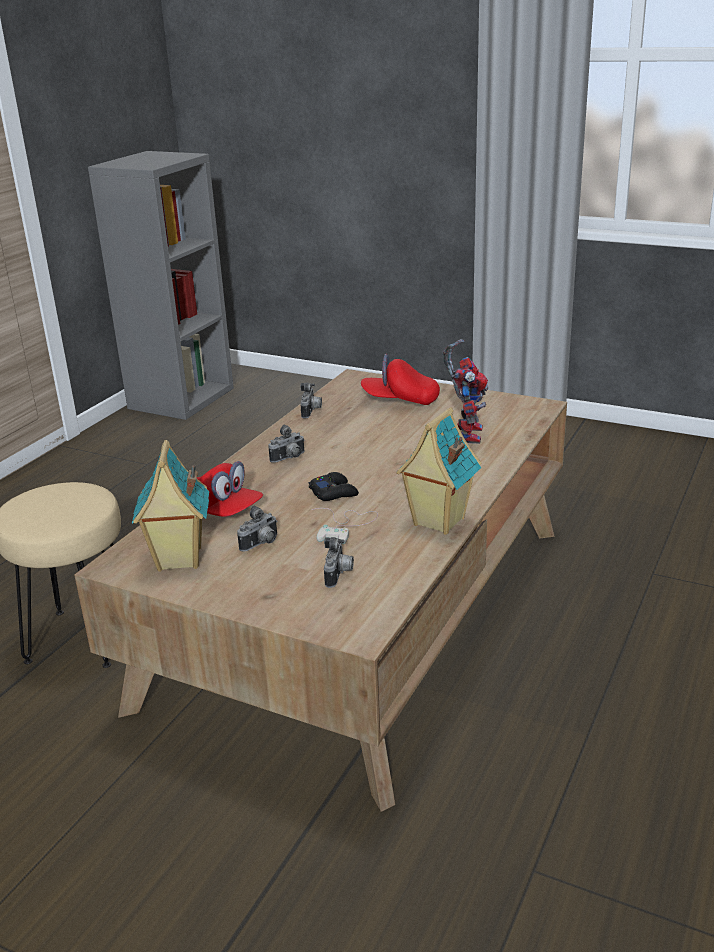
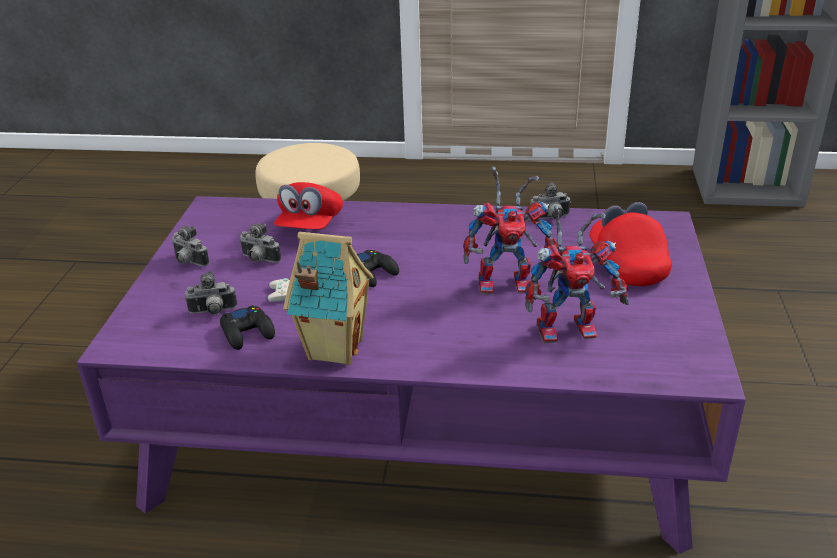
camera: 70 degrees right, 5 degrees up
brown coffee table [74,369,567,812] -> purple coffee table [77,196,746,554]
toy house [132,440,209,572] -> none
camera [268,424,305,463] -> camera moved to [172,226,210,267]
none -> black game controller [220,305,275,350]
none -> toy robot [463,166,558,294]

